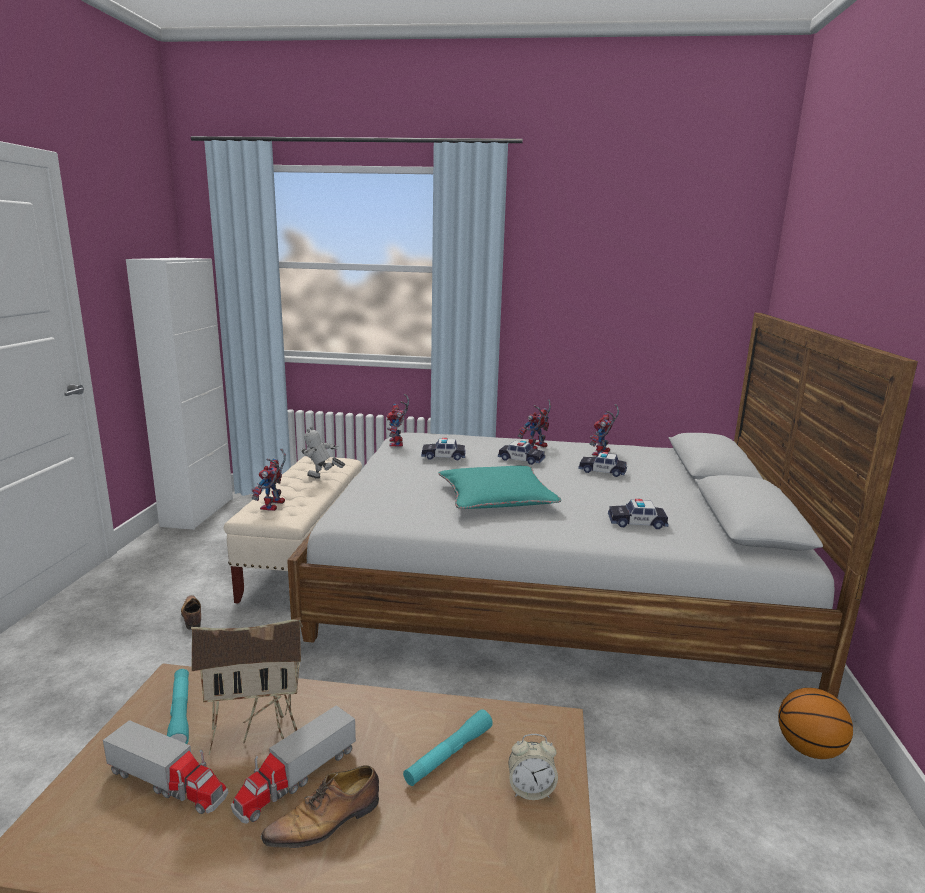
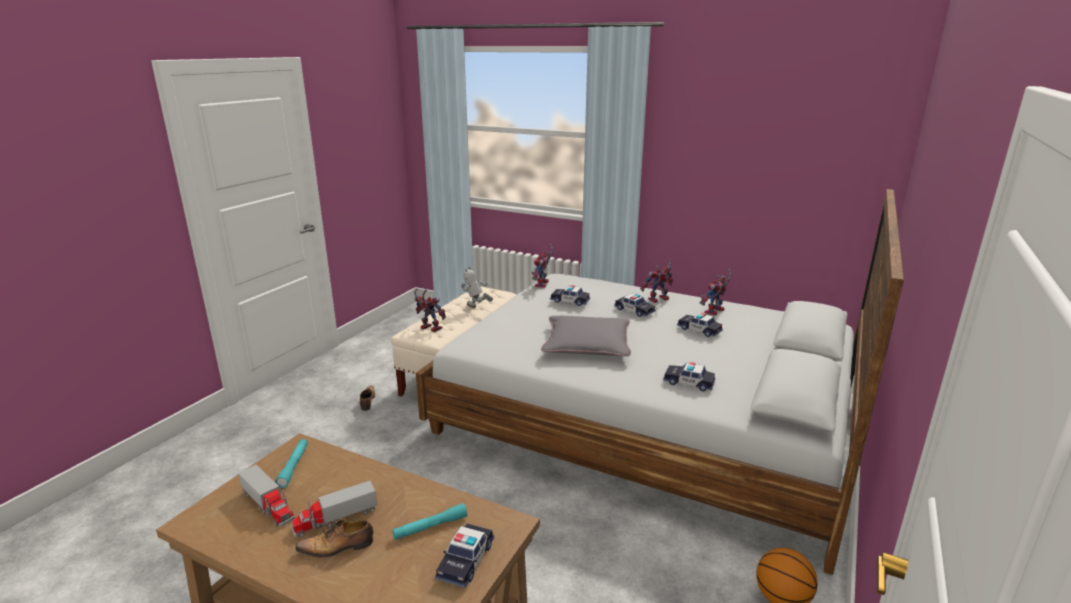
camera: 20 degrees right, 5 degrees up
white cabinet [126,258,233,530] -> none
toy house [191,617,303,755] -> none
toy robot [251,449,286,511] -> toy robot turned 90 degrees clockwise [414,288,446,332]
turquoise pillow [438,466,561,509] -> grey pillow [541,316,631,356]
alarm clock [508,734,558,800] -> toy car [435,523,494,588]

